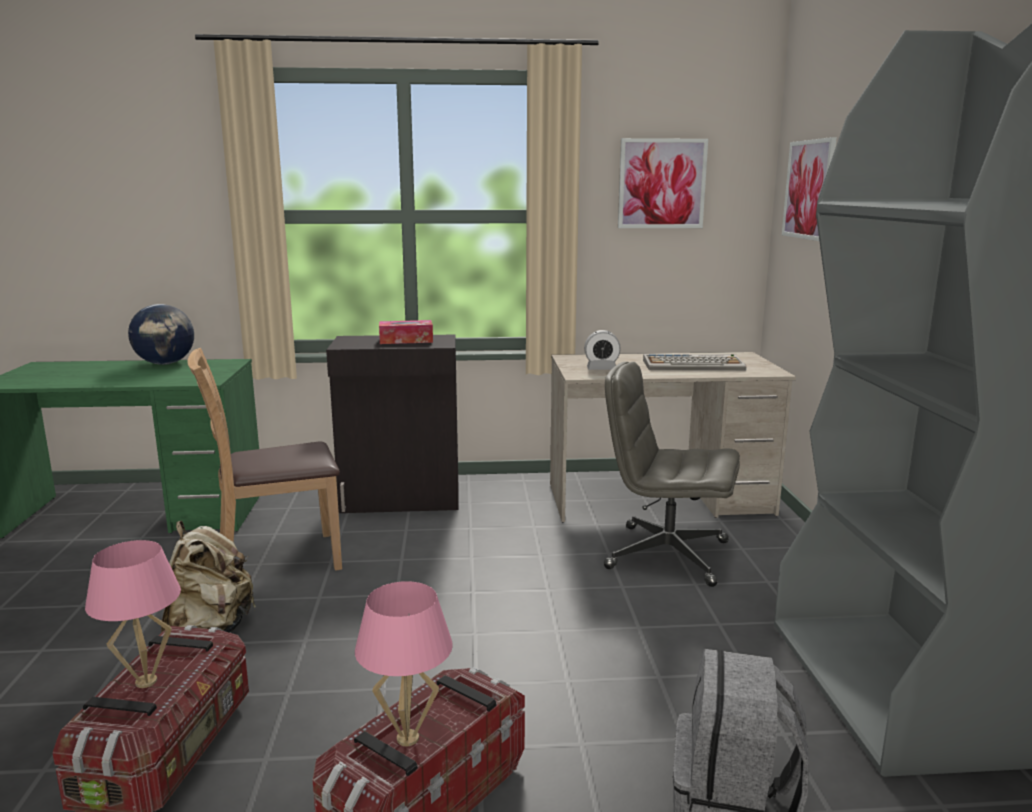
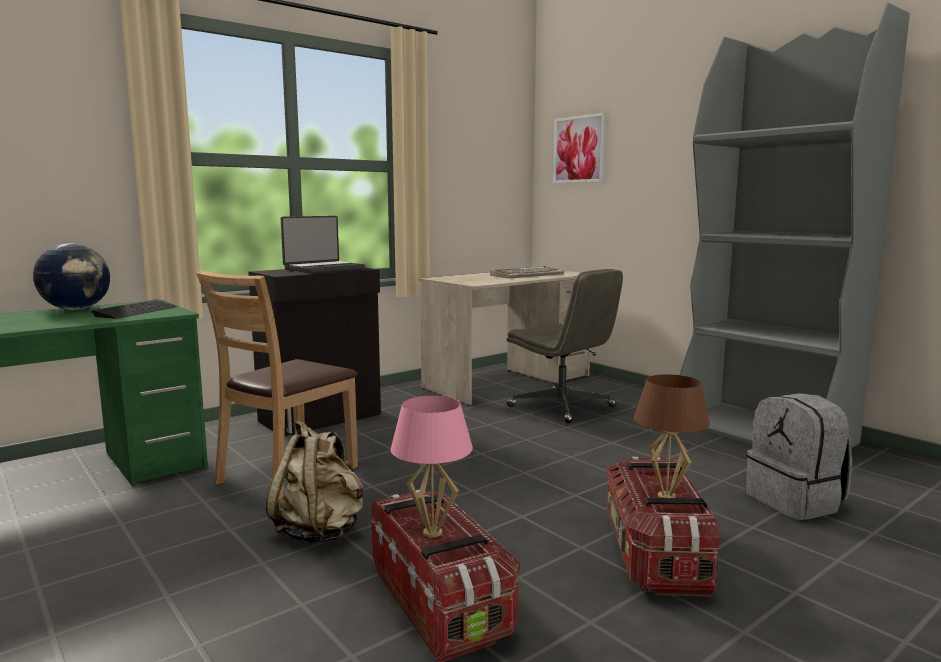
camera: 35 degrees left, 5 degrees down
pink table lamp [355,581,453,746] -> brown table lamp [634,374,710,498]
tissue box [379,320,433,344] -> laptop [281,216,365,273]
alarm clock [584,330,621,370] -> none
grey office chair [604,362,740,587] -> grey office chair turned 120 degrees counterclockwise [506,269,623,423]
picture [618,138,708,228] -> none
none -> keyboard [91,299,177,319]

